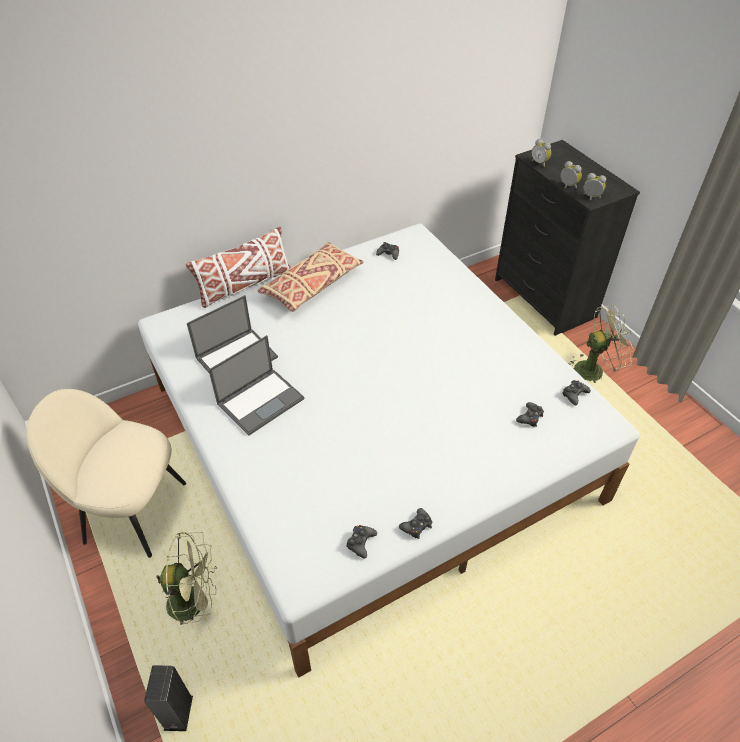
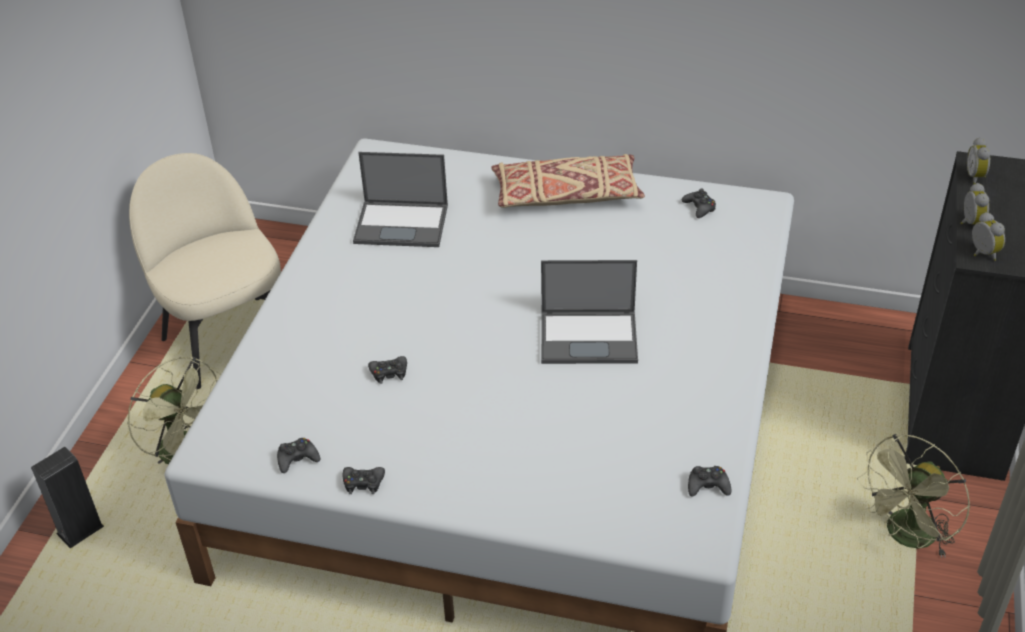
camera: 45 degrees right, 5 degrees down
white pillow [186,226,291,308] -> none
laptop [208,335,305,436] -> laptop moved to [541,260,638,364]
black game controller [516,402,544,427] -> black game controller moved to [368,356,407,384]
green fan [568,305,634,383] -> green fan turned 105 degrees clockwise [857,434,970,558]

